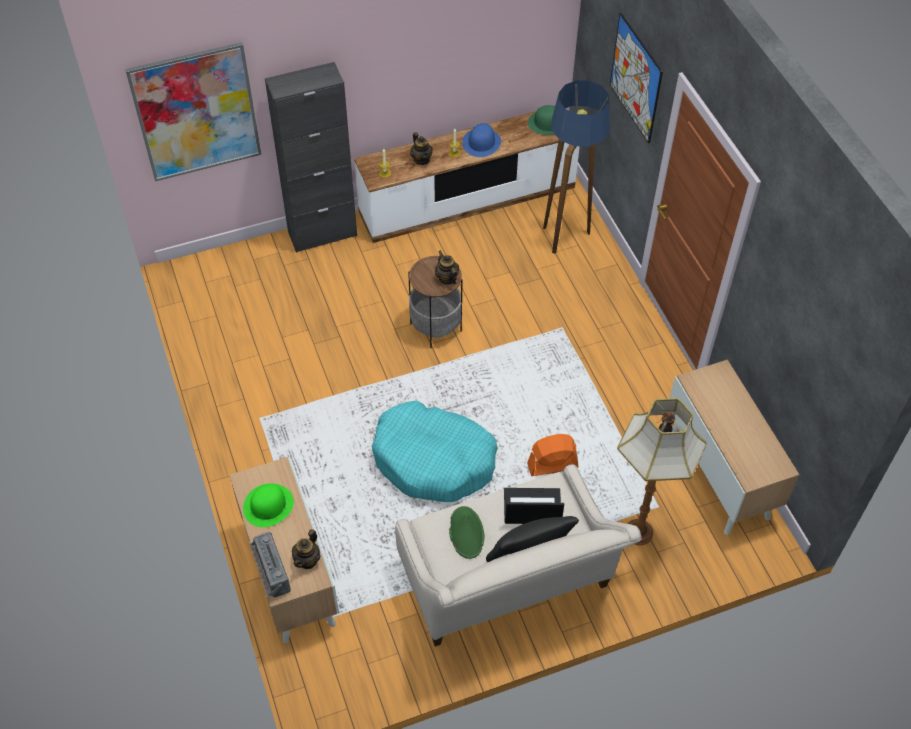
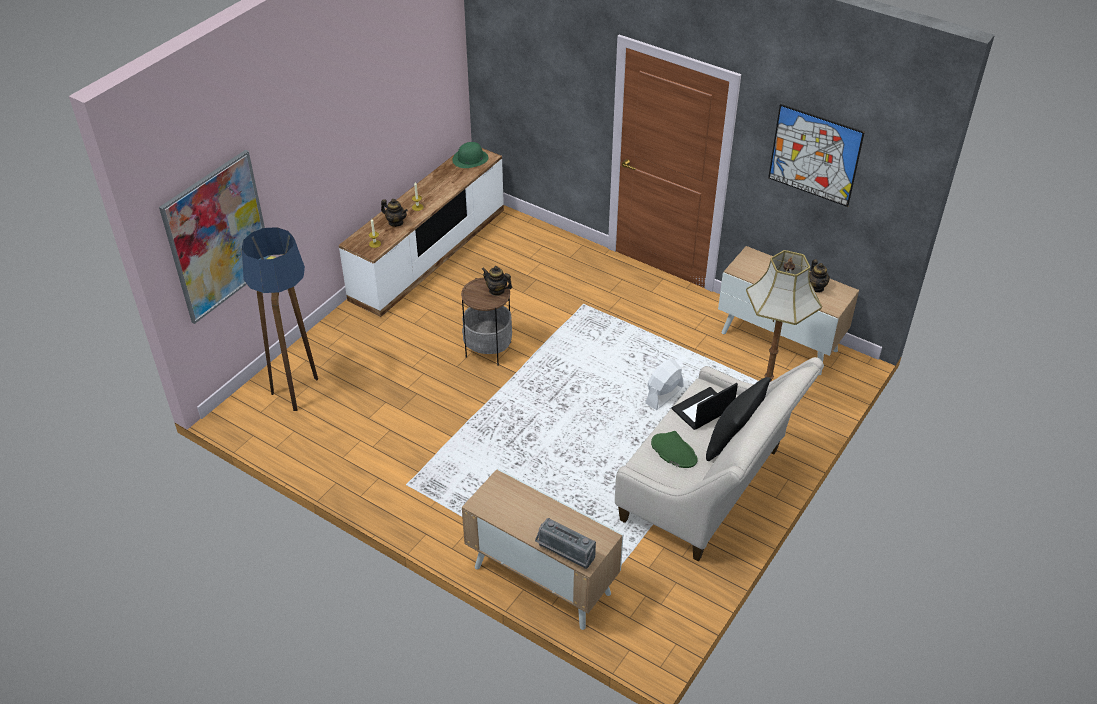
camera: 35 degrees left, 10 degrees down
green hat [243,484,294,527] -> none
black cabinet [265,62,357,253] -> none
teapot [292,529,321,569] -> teapot moved to [809,259,830,293]
turquoise dog bed [372,401,498,502] -> none
blue hat [462,123,501,157] -> none
orange fan [527,434,579,476] -> white fan [645,359,683,410]
floor lamp [543,80,610,254] -> floor lamp moved to [242,227,318,411]
picture [610,13,663,144] -> picture moved to [768,104,865,207]

